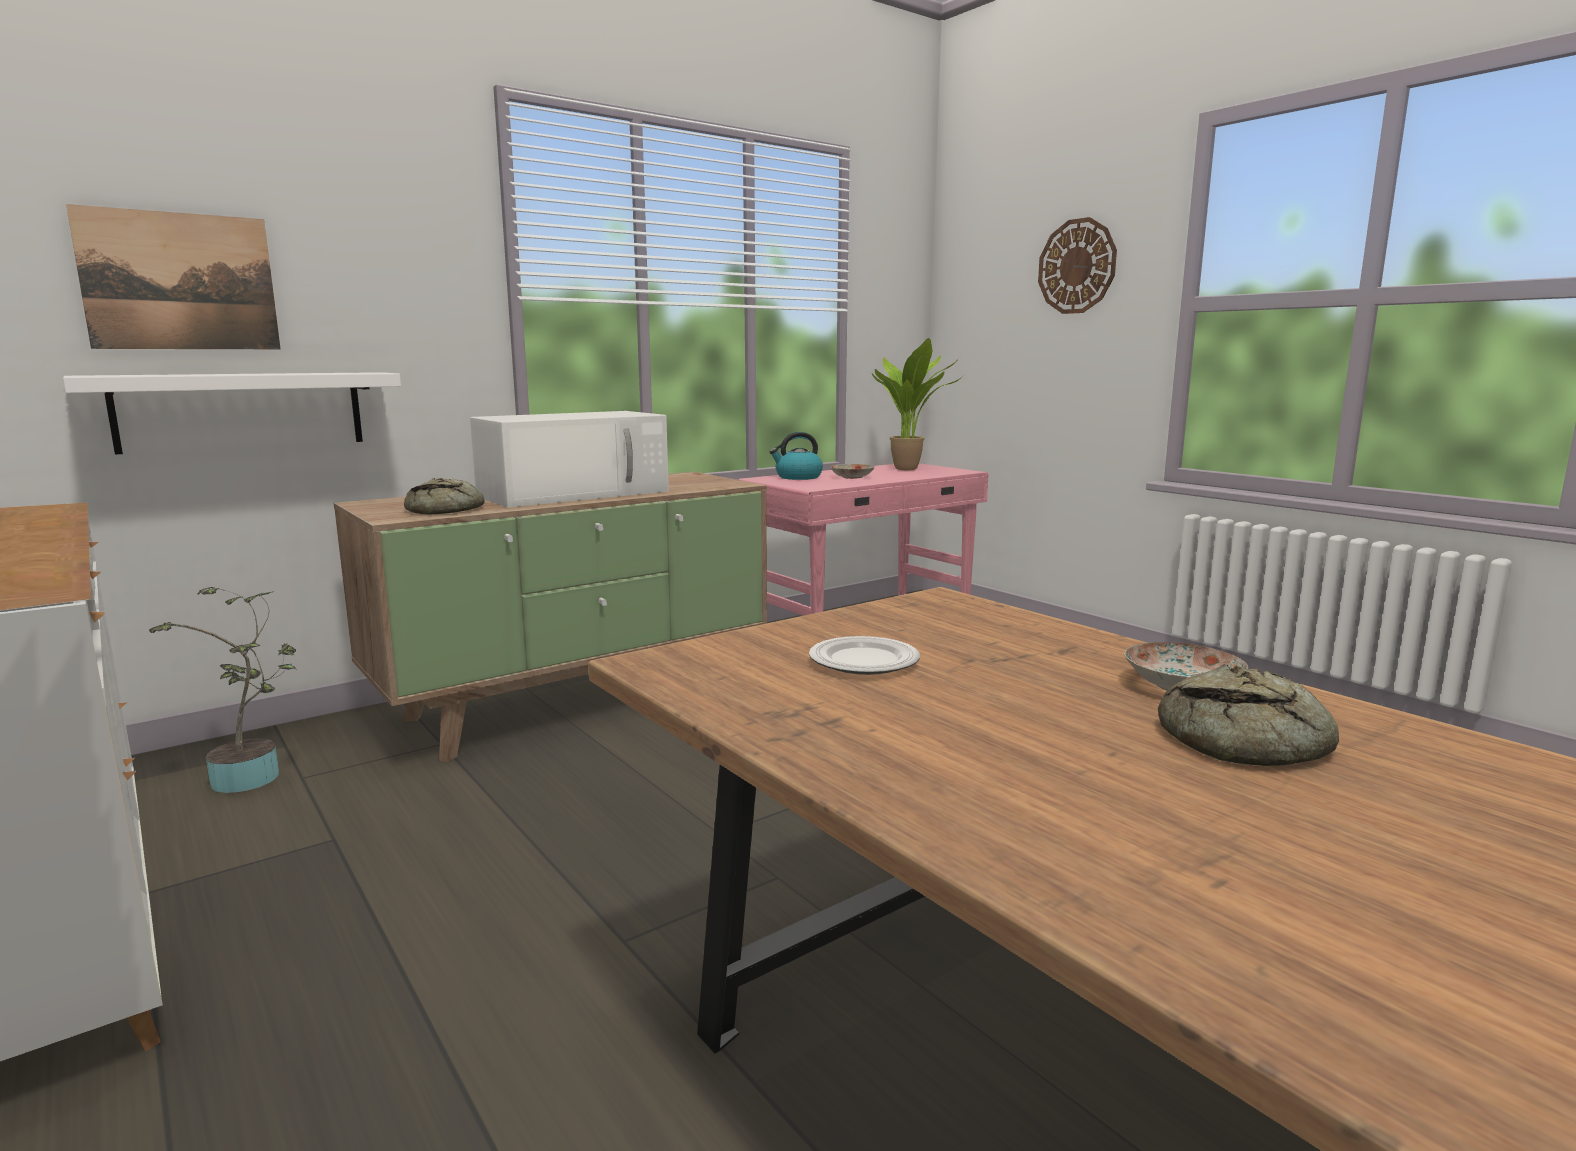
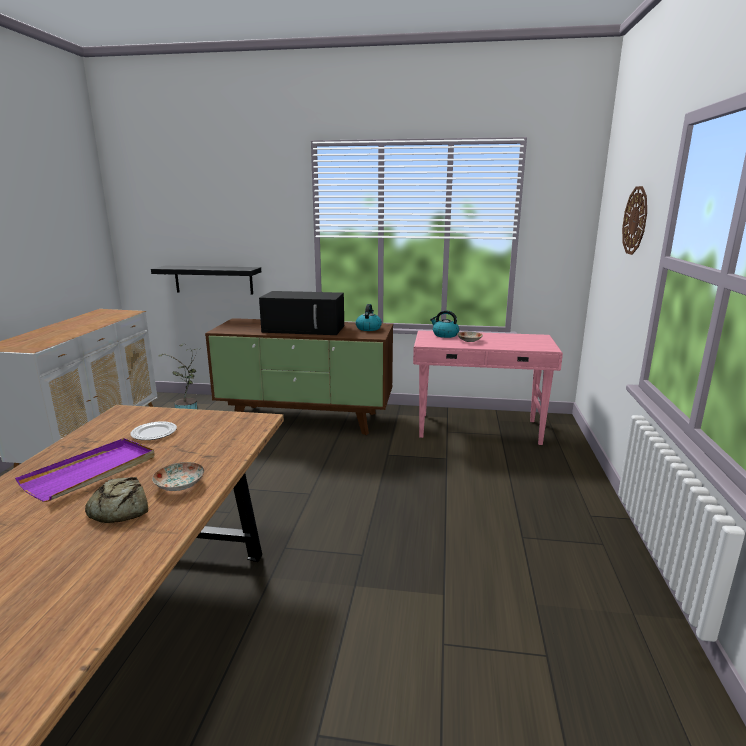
camera: 45 degrees right, 5 degrees up
white shelf [63,372,401,455] -> black shelf [151,266,261,295]
picture [66,204,281,349] -> none
green dresser [333,472,767,762] -> brown dresser [205,318,393,435]
bread [404,478,485,514] -> none
white microwave [470,411,669,507] -> black microwave [259,291,344,335]
potted plant [872,338,963,470] -> none
none -> purple tray [15,438,155,502]
none -> kettle [356,304,382,331]

